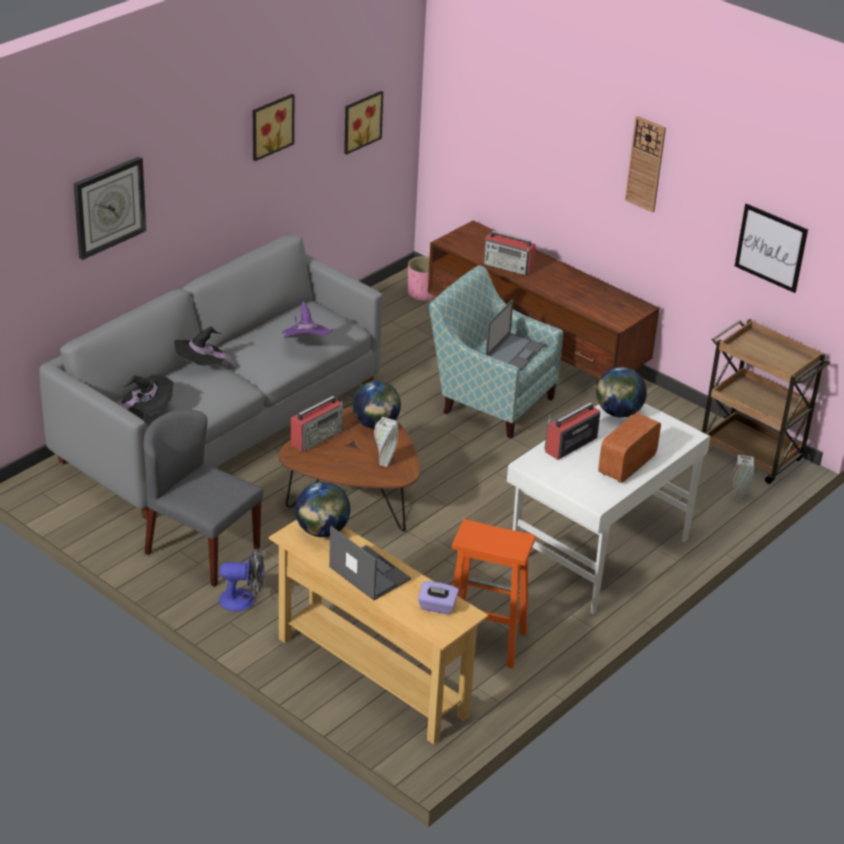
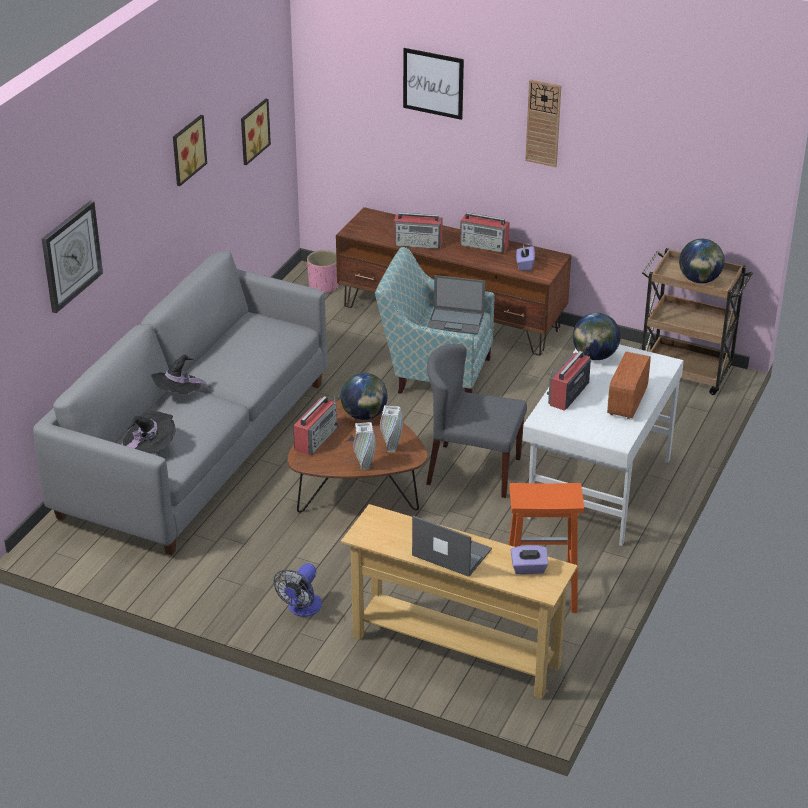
camera: 15 degrees left, 0 degrees up
grey chair [144,409,263,587] -> grey chair moved to [426,344,527,498]
fan [219,548,264,612] -> fan turned 135 degrees clockwise [274,563,322,616]
purple hat [281,302,333,338] -> none
globe [295,482,351,537] -> globe moved to [679,239,725,284]
laptop [485,299,545,371] -> laptop turned 90 degrees clockwise [427,275,485,335]
white vase [732,455,754,501] -> white vase moved to [353,422,375,470]
picture [735,203,808,293] -> picture moved to [403,48,464,120]
none -> radio [460,212,510,253]
none -> purple tissue box [516,244,535,271]

